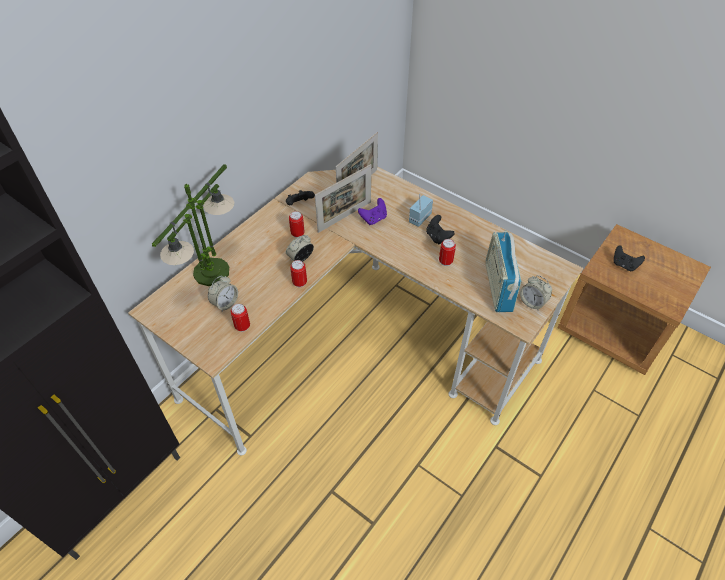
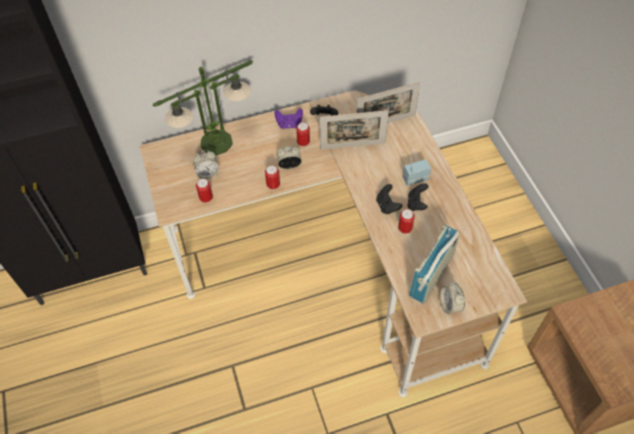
camera: 35 degrees right, 5 degrees up
purple game controller [358,198,387,225] -> purple game controller moved to [275,108,303,129]
black game controller [614,245,645,271] -> black game controller moved to [376,184,403,214]

